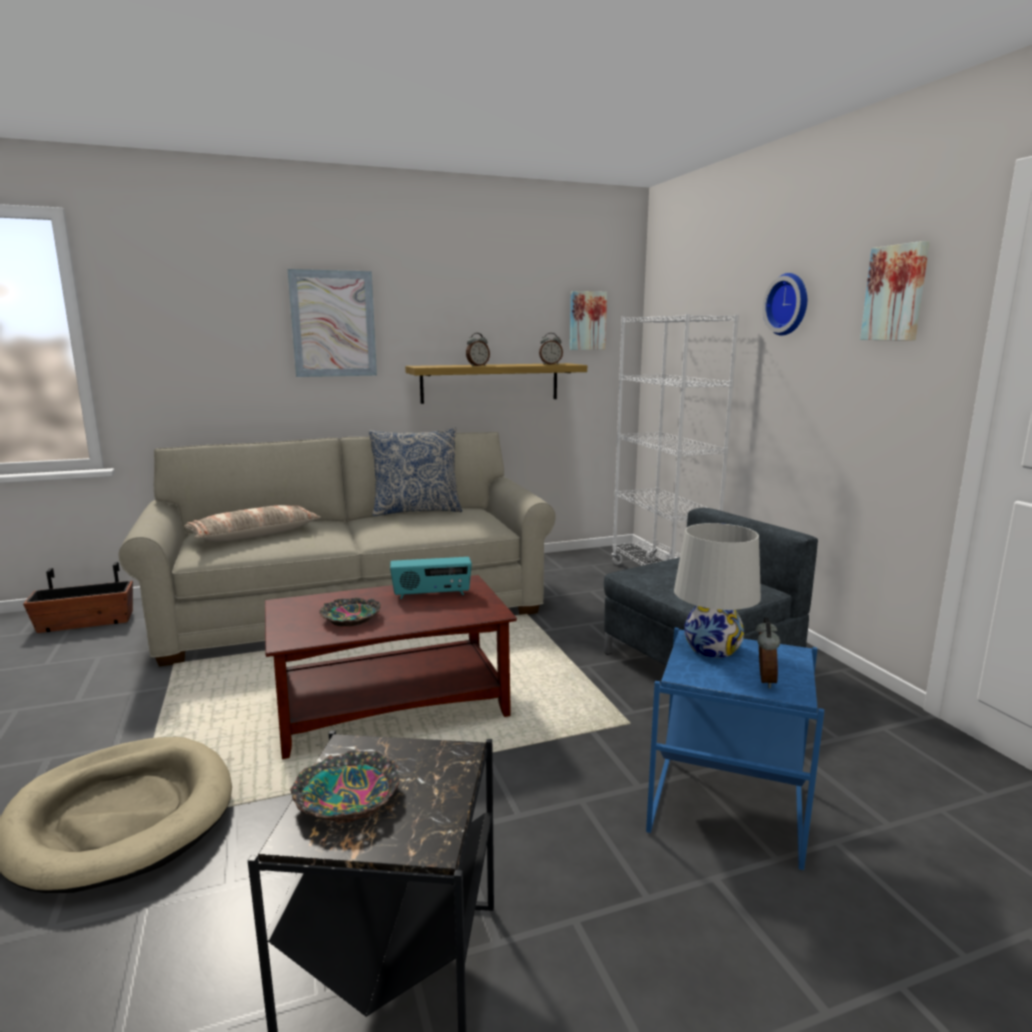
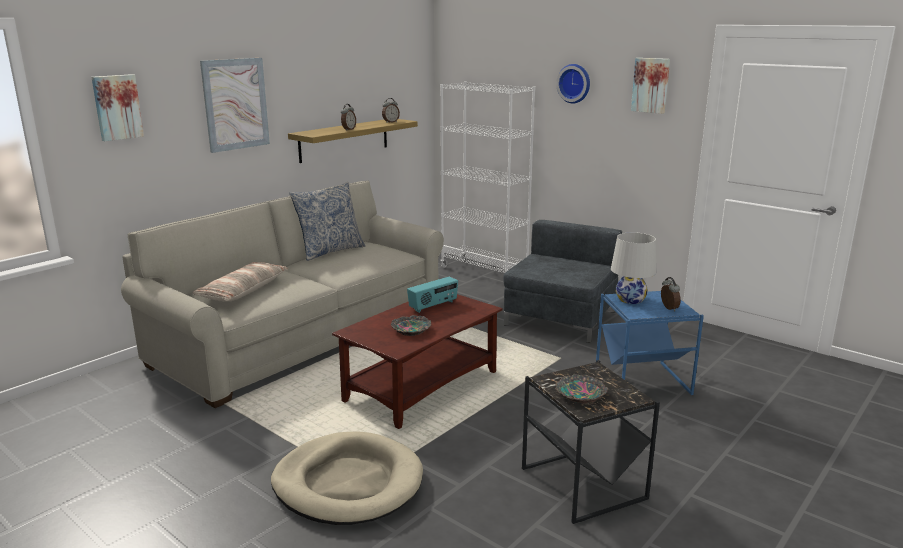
camera: 30 degrees left, 5 degrees up
planter [23,562,133,633] -> none
picture [570,291,607,350] -> picture moved to [91,74,144,141]

